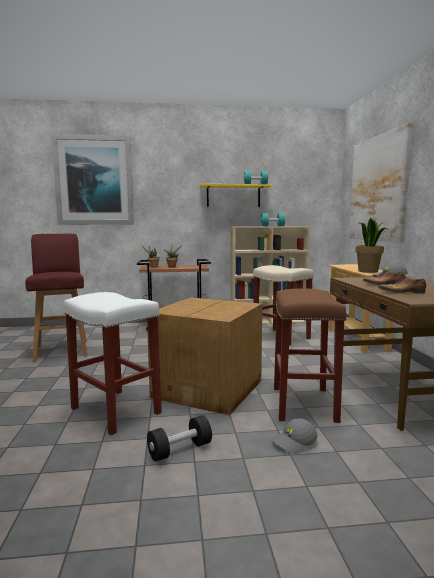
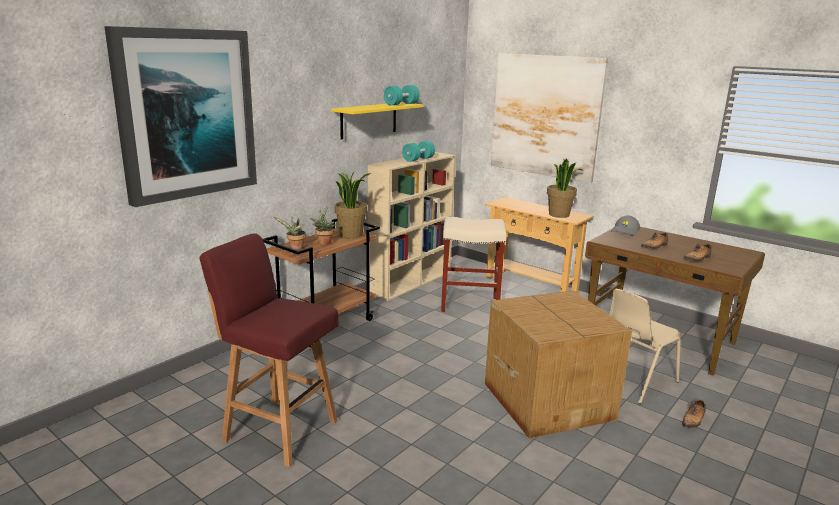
camera: 45 degrees left, 10 degrees up
white stool [64,292,162,435] -> none
black dumbbell [147,415,212,462] -> none
grey cap [272,418,317,455] -> shoe [682,400,706,428]
brown stool [274,288,346,423] -> beige chair [609,289,681,404]
none -> potted plant [335,171,371,239]

